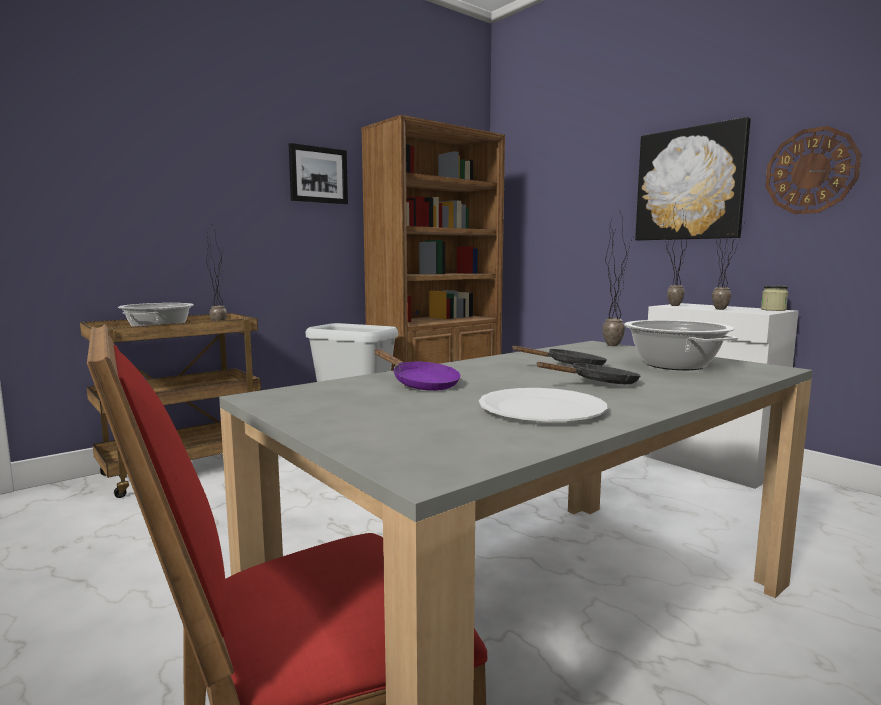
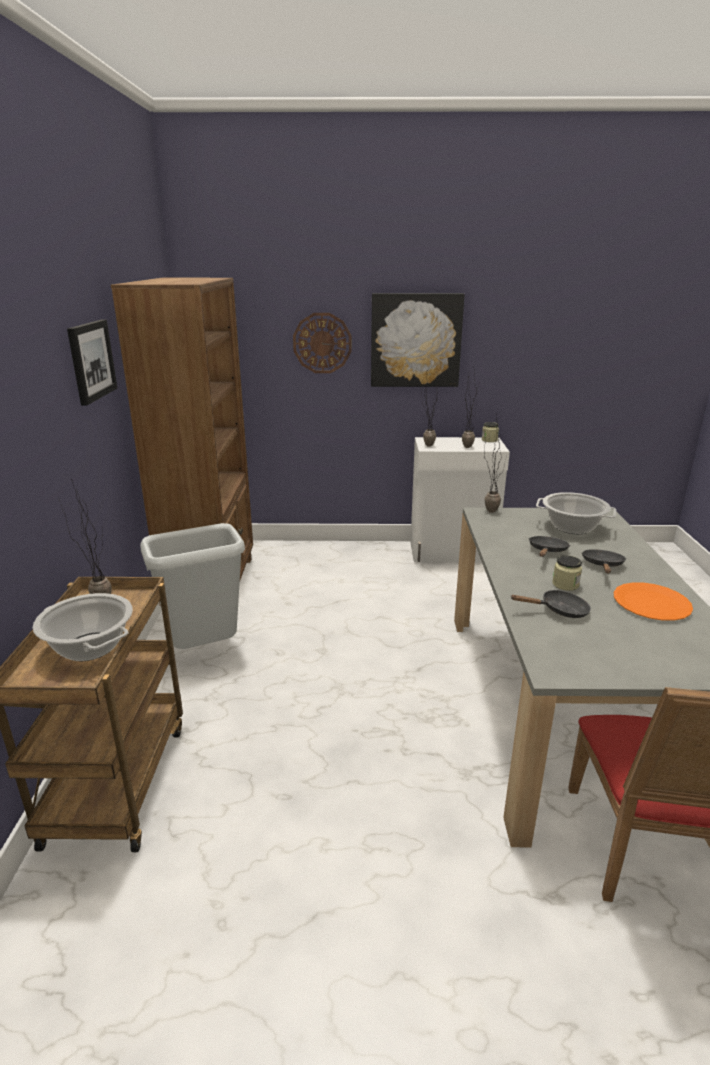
camera: 50 degrees left, 15 degrees up
purple frying pan [374,349,461,391] -> black frying pan [510,590,591,618]
white plate [479,388,607,422] -> orange plate [614,582,693,621]
wall clock [765,126,861,214] -> wall clock moved to [293,313,352,373]
none -> jar [552,555,582,591]

